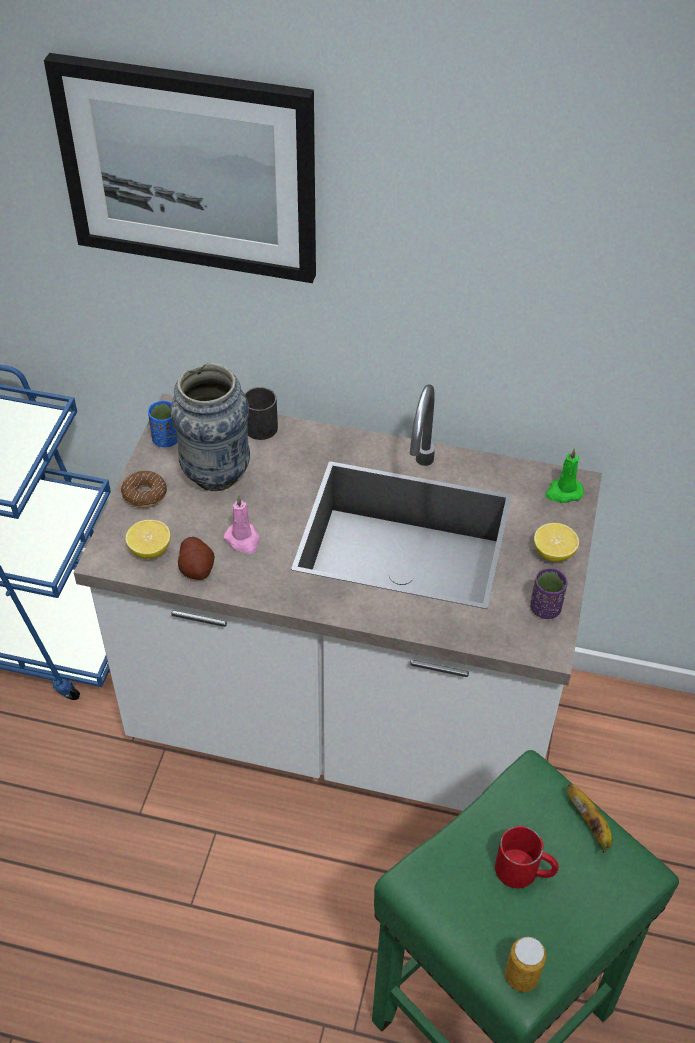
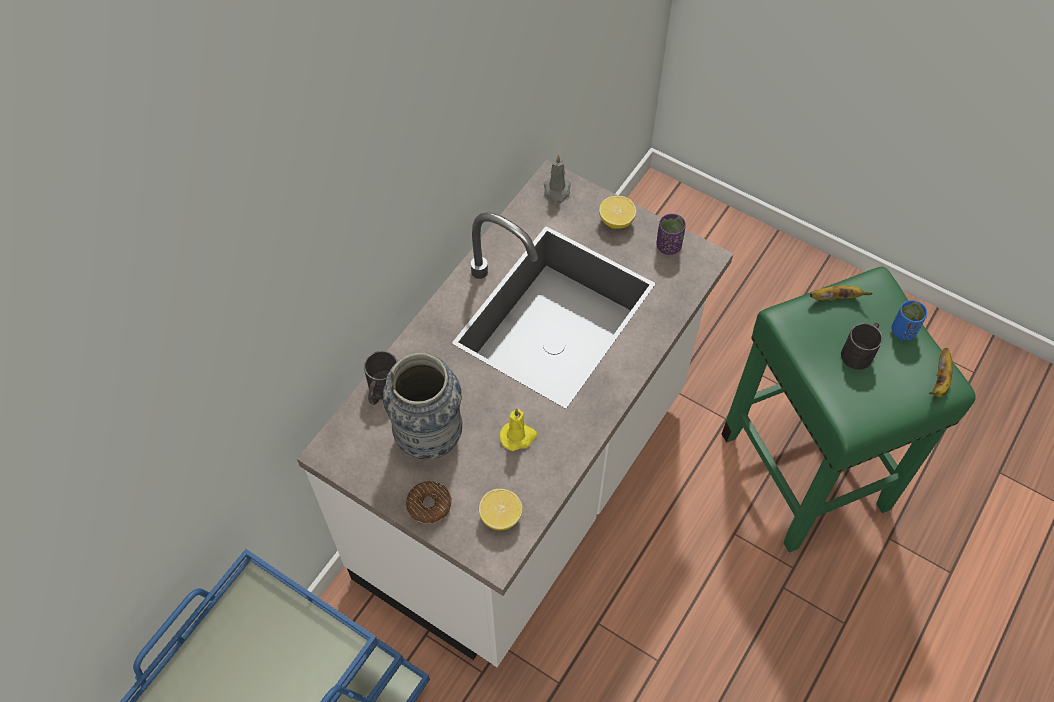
camera: 70 degrees left, 10 degrees up
picture [44,53,316,283] -> none
blue cup [148,401,178,447] -> blue cup moved to [892,300,927,340]
potato [178,537,215,580] -> none
pink candle [224,496,260,554] -> yellow candle [500,408,537,451]
red mug [495,826,559,888] -> black mug [841,323,883,370]
can [505,937,546,992] -> banana [929,348,953,398]
green candle [545,448,584,503] -> grey candle [544,155,571,204]

